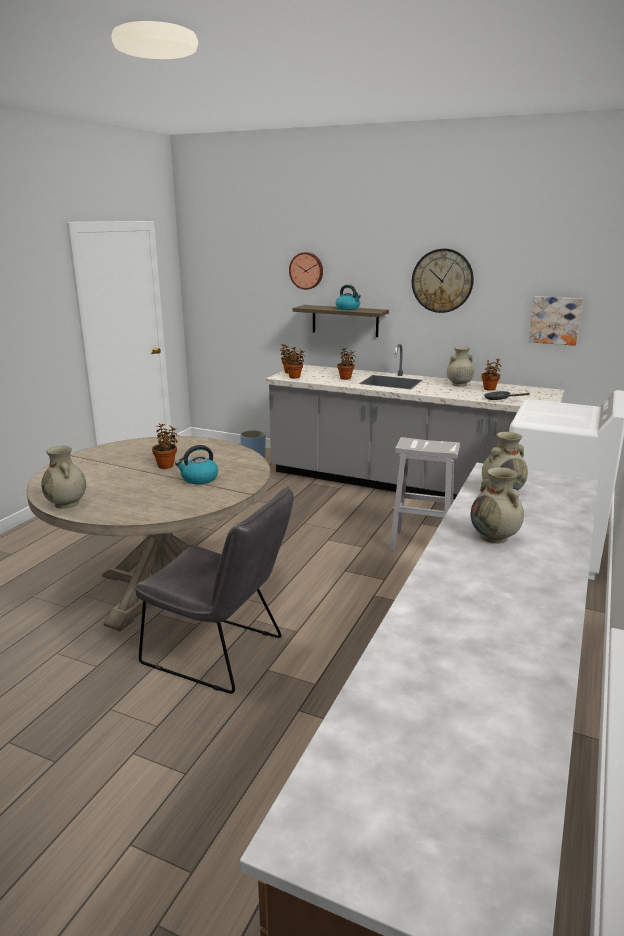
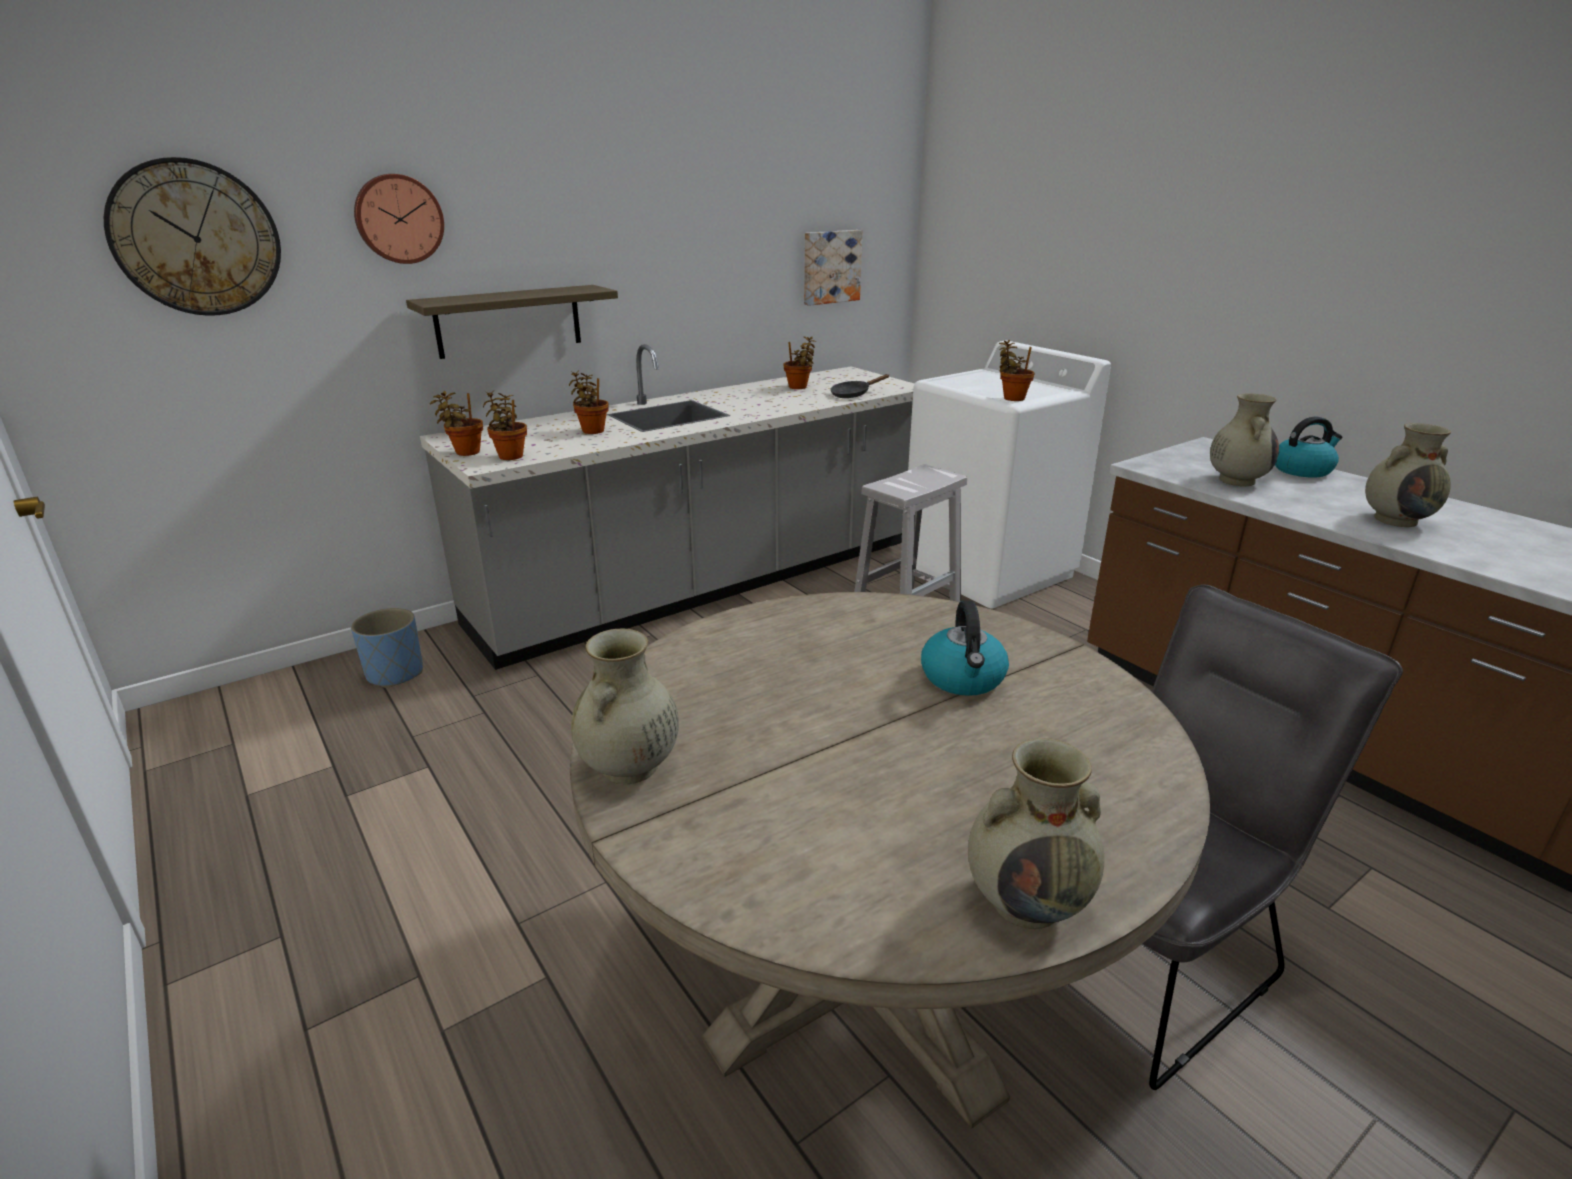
camera: 60 degrees left, 5 degrees up
potted plant [152,423,179,469] -> potted plant moved to [999,340,1035,401]
kettle [336,285,361,310] -> kettle moved to [1275,417,1342,478]
wall clock [412,249,474,313] -> wall clock moved to [104,157,281,316]
beige vase [447,347,474,387] -> beige vase moved to [571,629,679,784]

